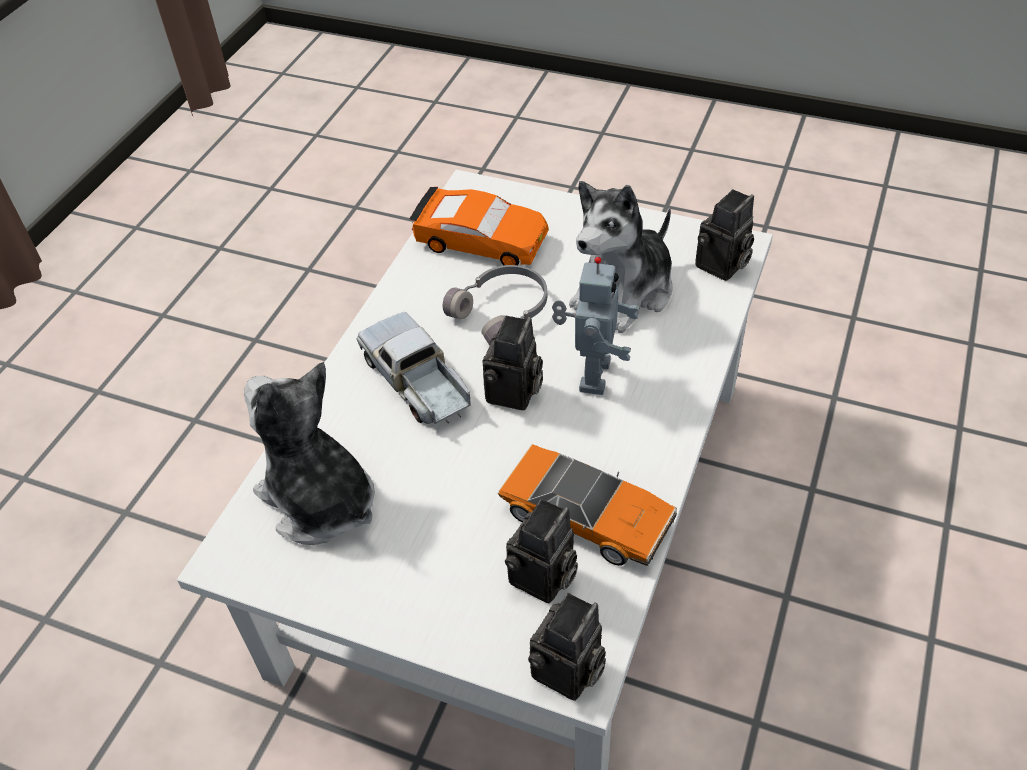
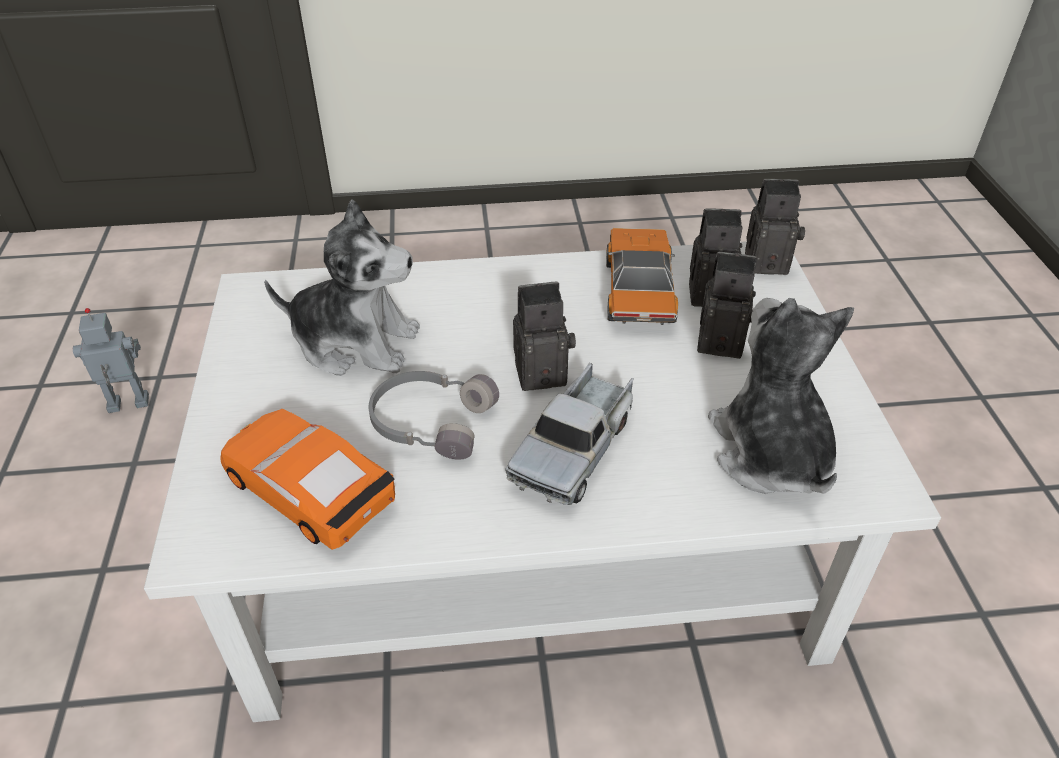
camera: 120 degrees left, 5 degrees down
plush toy [244,362,375,545] -> plush toy turned 150 degrees clockwise [708,298,854,494]
orange toy car [409,187,549,265] -> orange toy car turned 45 degrees counterclockwise [221,409,395,550]
toy robot [552,257,639,395] -> toy robot moved to [73,308,149,413]
camera [695,189,754,281] -> camera moved to [697,252,757,359]

